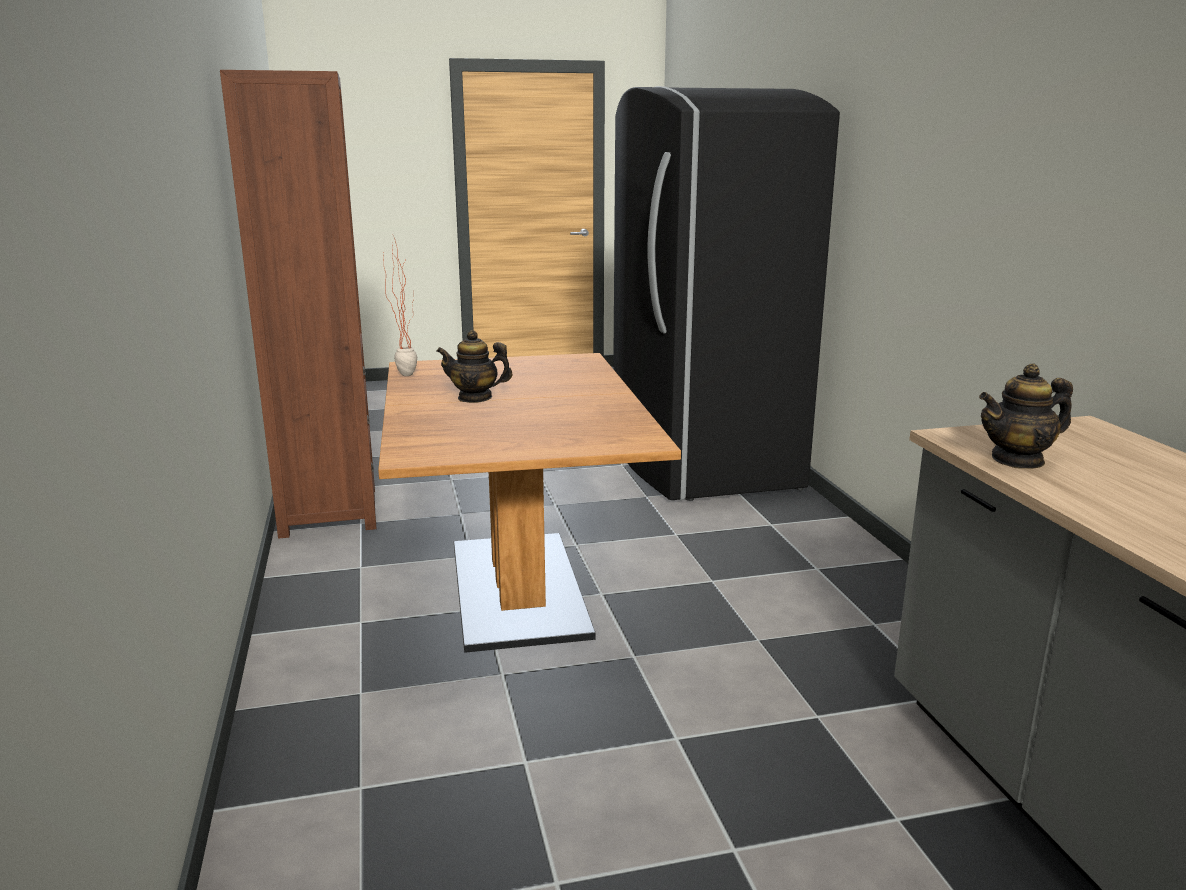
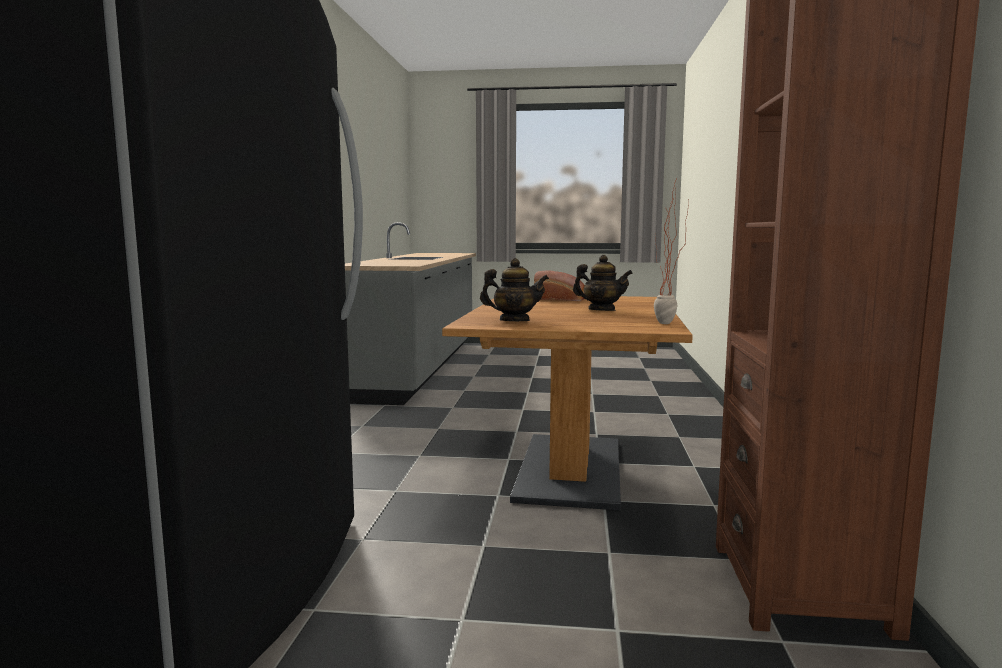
camera: 160 degrees left, 10 degrees down
teapot [979,363,1073,469] -> teapot moved to [480,258,549,321]
none -> bread [534,270,585,301]

